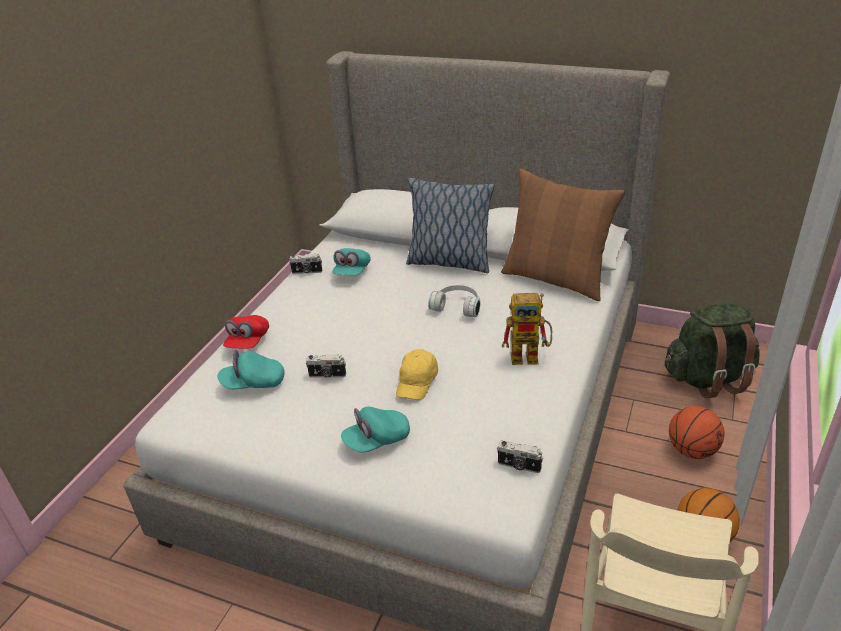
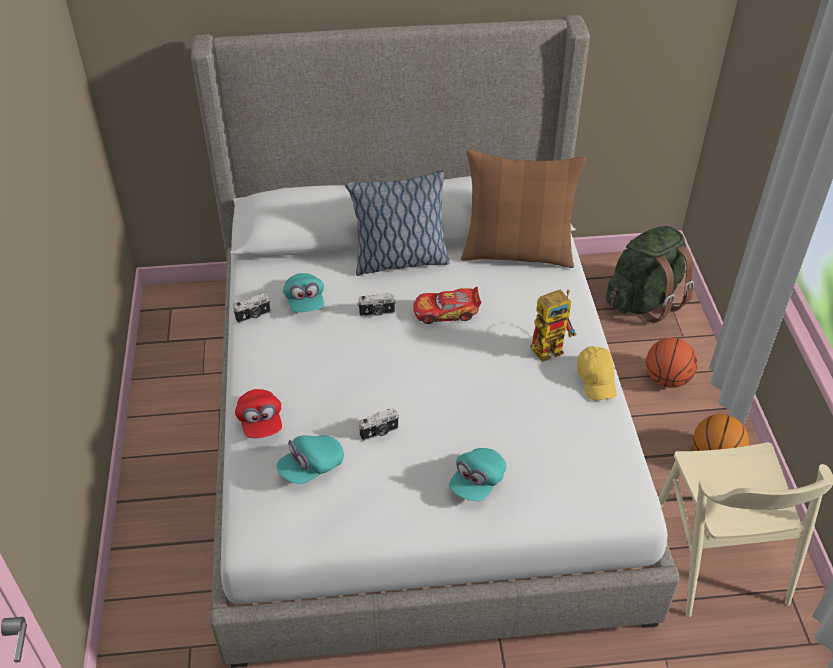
camera: 30 degrees left, 10 degrees up
yellow cap [396,349,438,400] -> yellow cap moved to [577,346,616,400]
white headphones [428,284,480,317] -> toy car [413,286,481,324]
camera [497,441,544,473] -> camera moved to [357,293,396,316]

